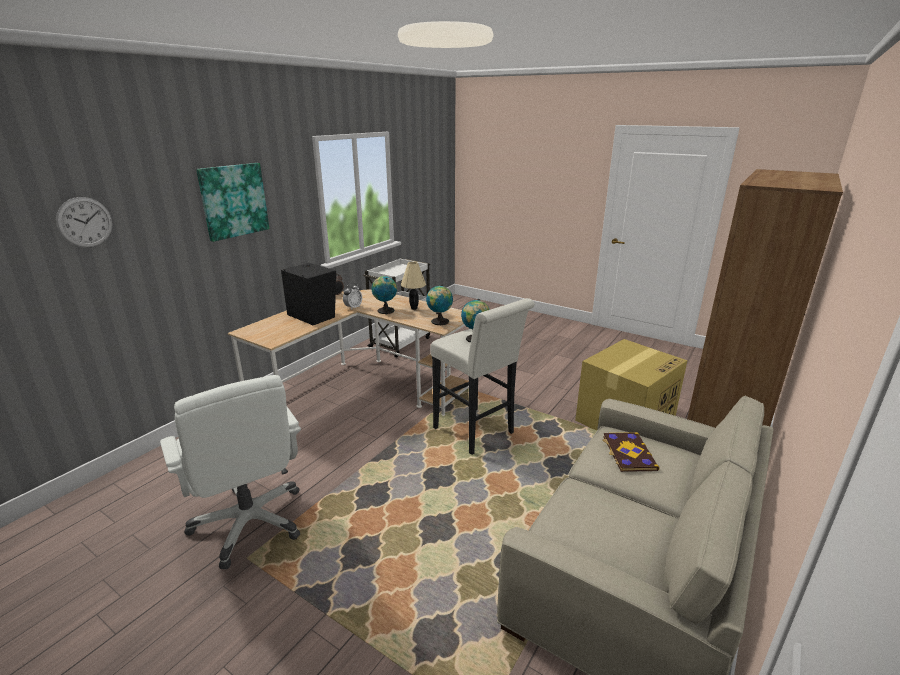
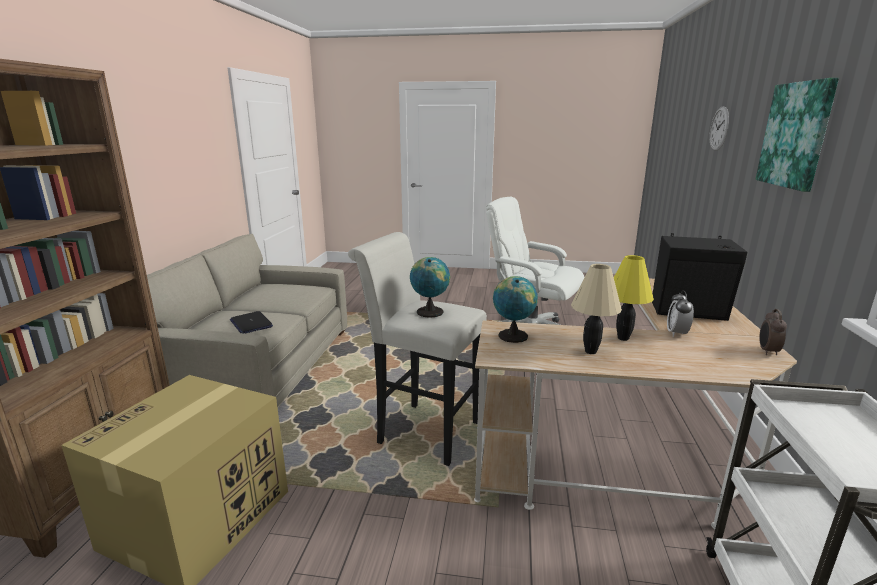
camera: 155 degrees right, 5 degrees down
globe [372,276,397,314] -> yellow table lamp [614,255,654,341]
book [602,432,660,472] -> laptop [230,311,273,334]

